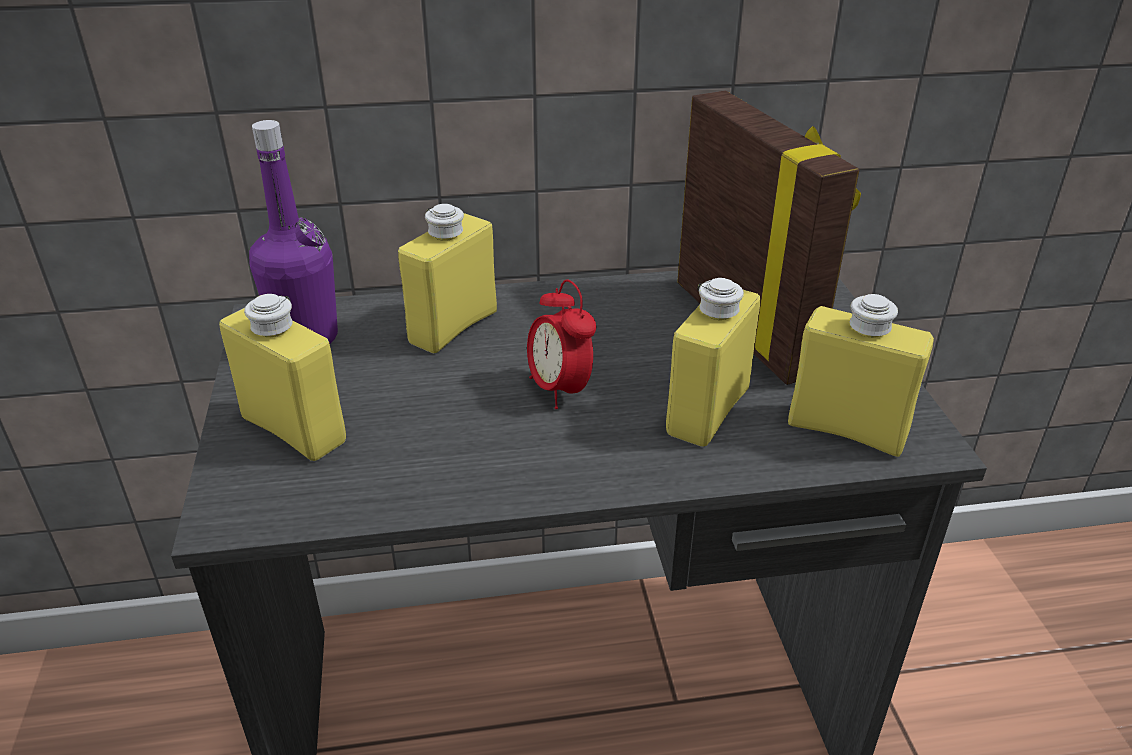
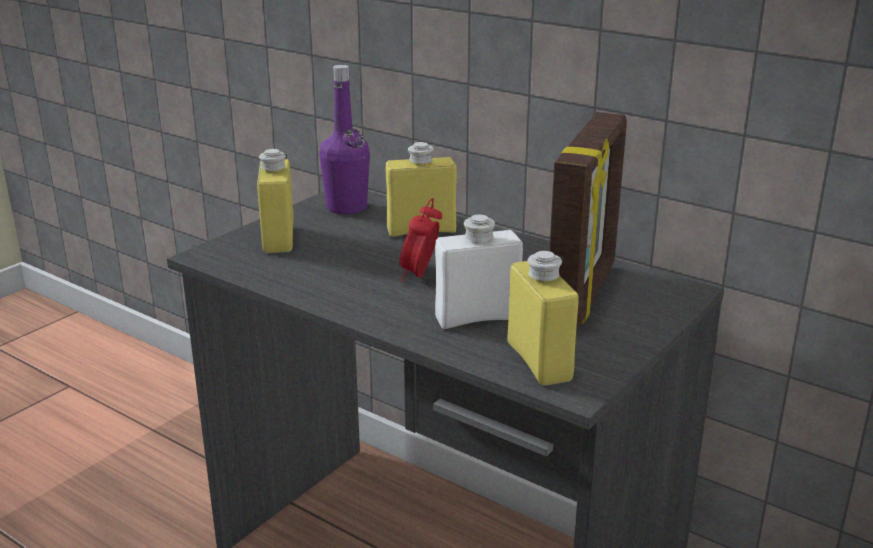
camera: 45 degrees right, 10 degrees down
yellow bottle [666,278,760,447] -> white bottle [435,214,523,329]

